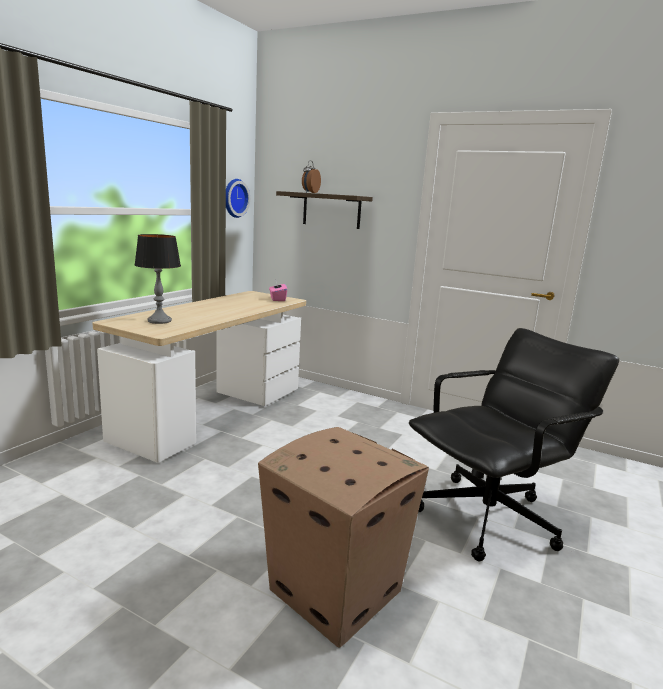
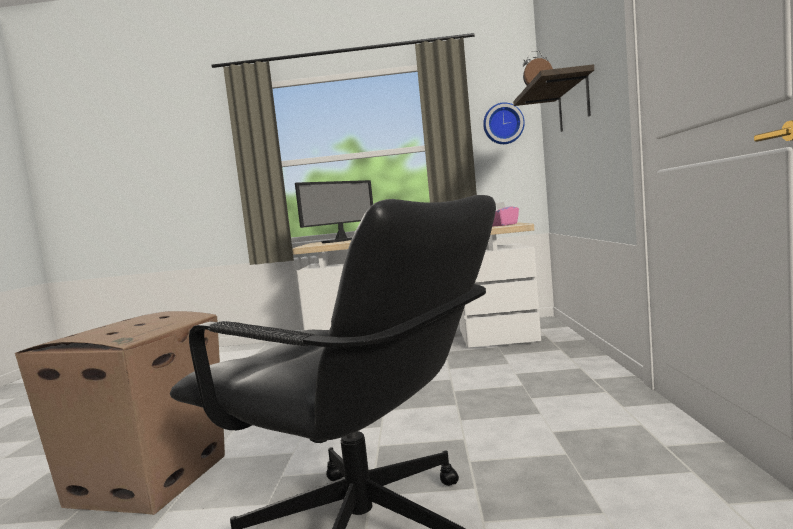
camera: 65 degrees right, 10 degrees down
table lamp [134,234,181,324] -> monitor [295,180,373,243]

